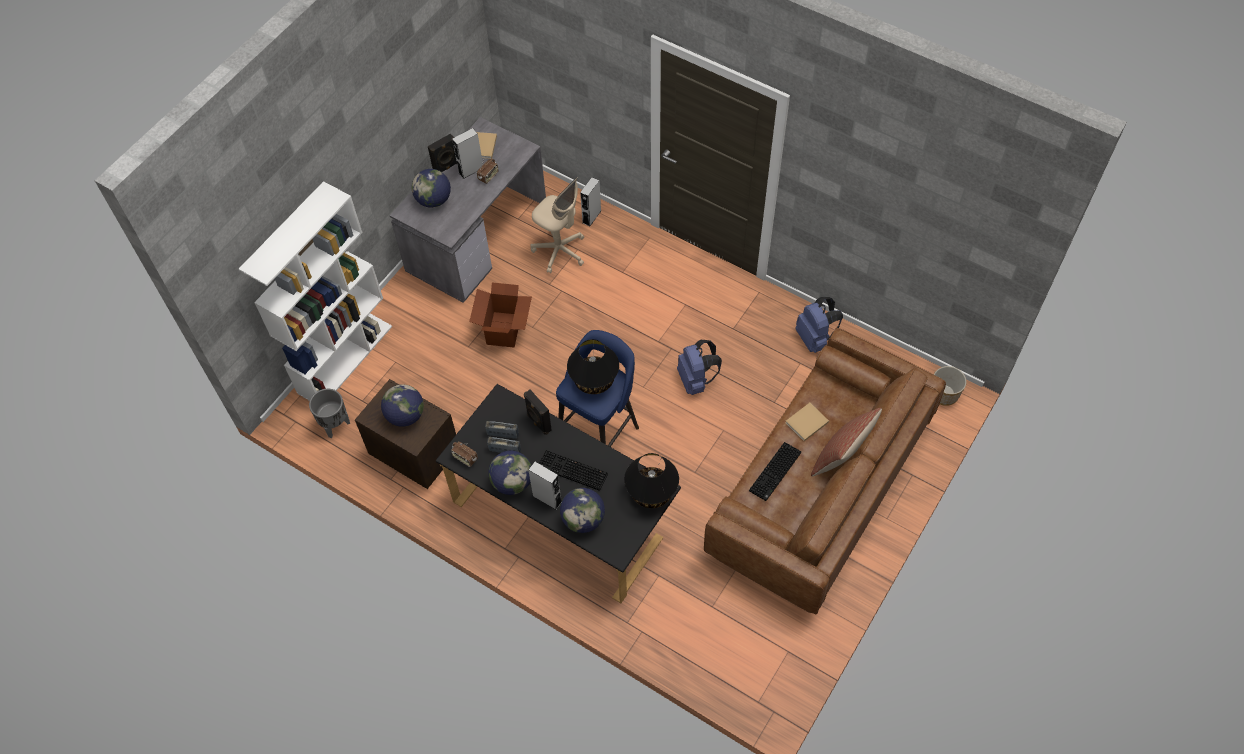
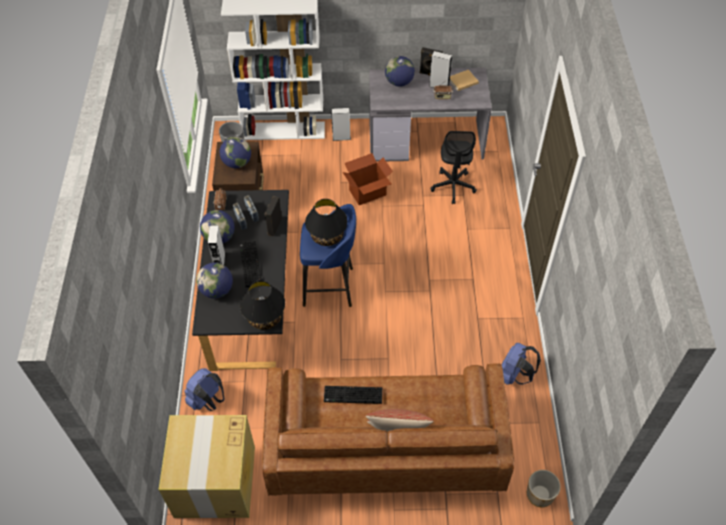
camera: 55 degrees right, 5 degrees down
beige office chair [531,177,584,273] -> black office chair [430,131,477,204]
grey speaker [580,177,601,226] -> grey speaker moved to [331,108,351,141]
blue backpack [677,340,722,395] -> blue backpack moved to [184,368,225,411]
beige book [785,403,829,441] -> none
none -> cardboard box [159,415,255,518]

